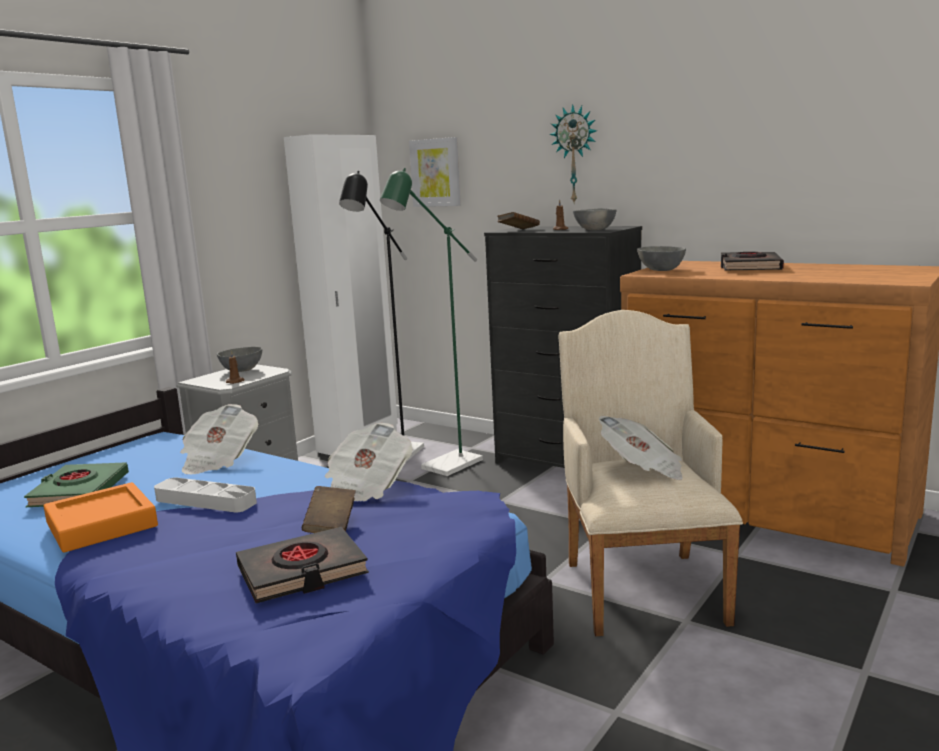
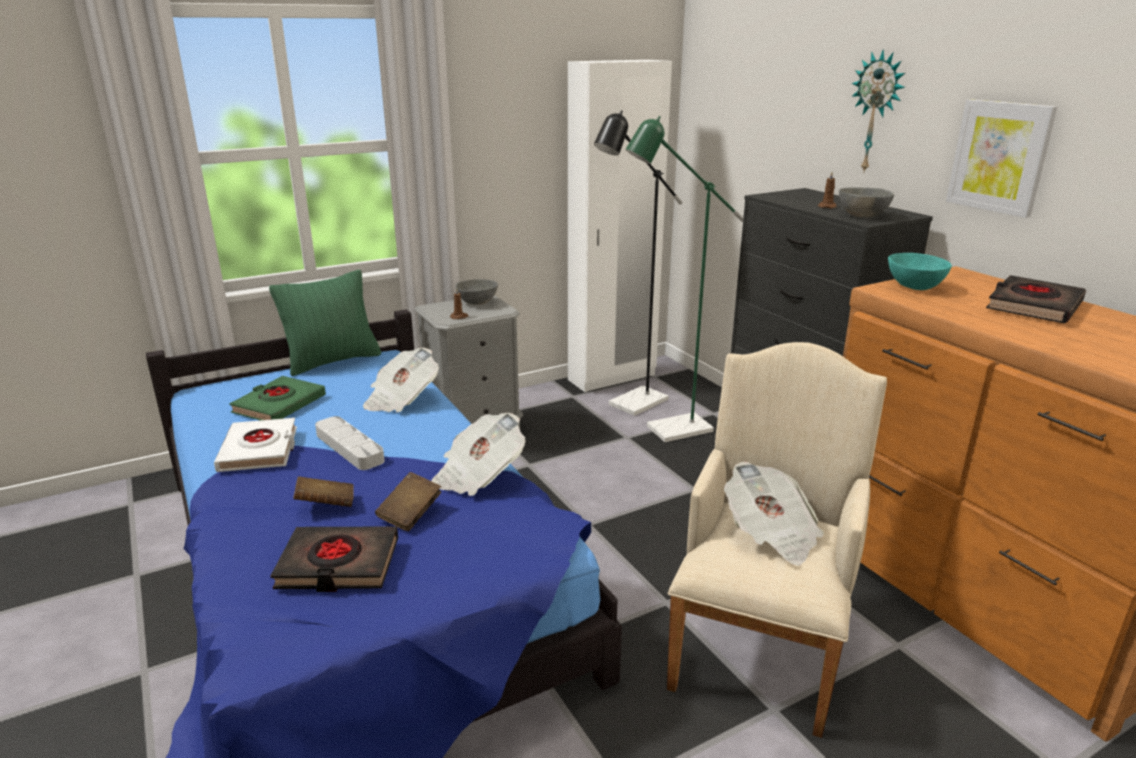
camera: 25 degrees right, 10 degrees up
orange tray [43,482,158,553] -> white book [214,418,297,472]
picture [409,137,461,207] -> picture moved to [946,99,1057,218]
brown book [497,212,540,229] -> brown book moved to [293,476,354,507]
grey bowl [637,246,686,271] -> turquoise bowl [888,253,952,290]
none -> green pillow [269,270,381,376]

